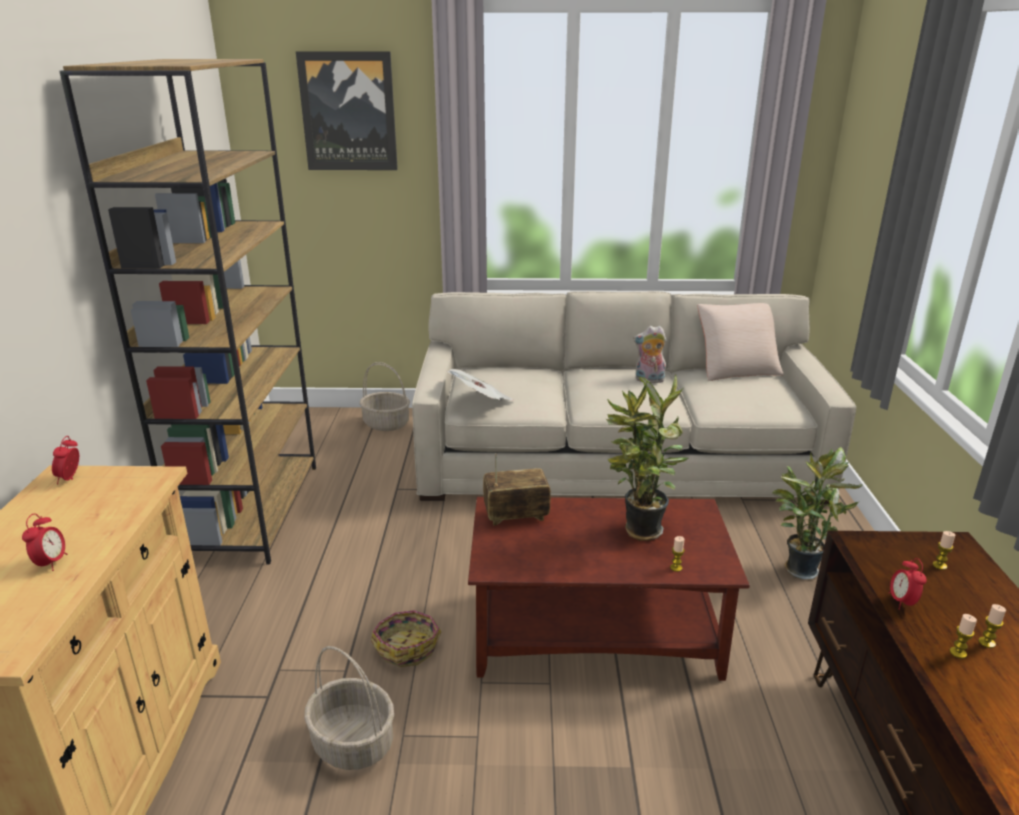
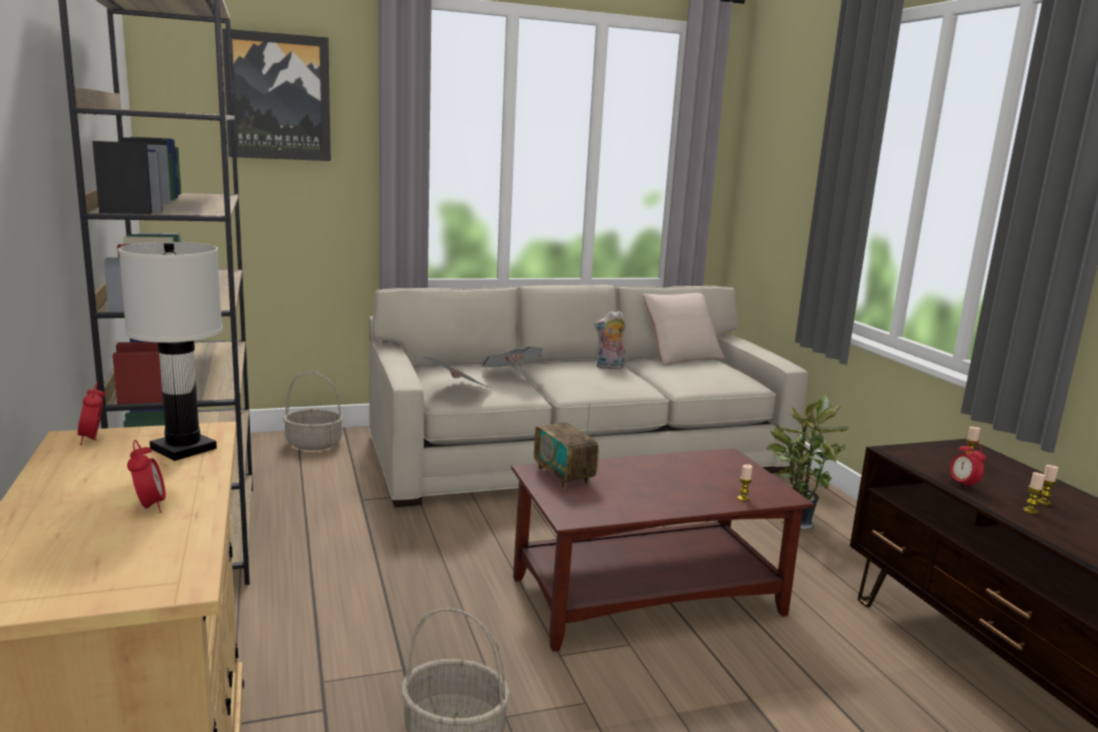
camera: 20 degrees left, 10 degrees down
basket [371,610,441,667] -> none
radio [483,453,551,526] -> radio turned 90 degrees counterclockwise [534,403,599,489]
potted plant [606,374,688,541] -> none
none -> white table lamp [118,242,223,461]
none -> newspaper [481,347,543,367]

